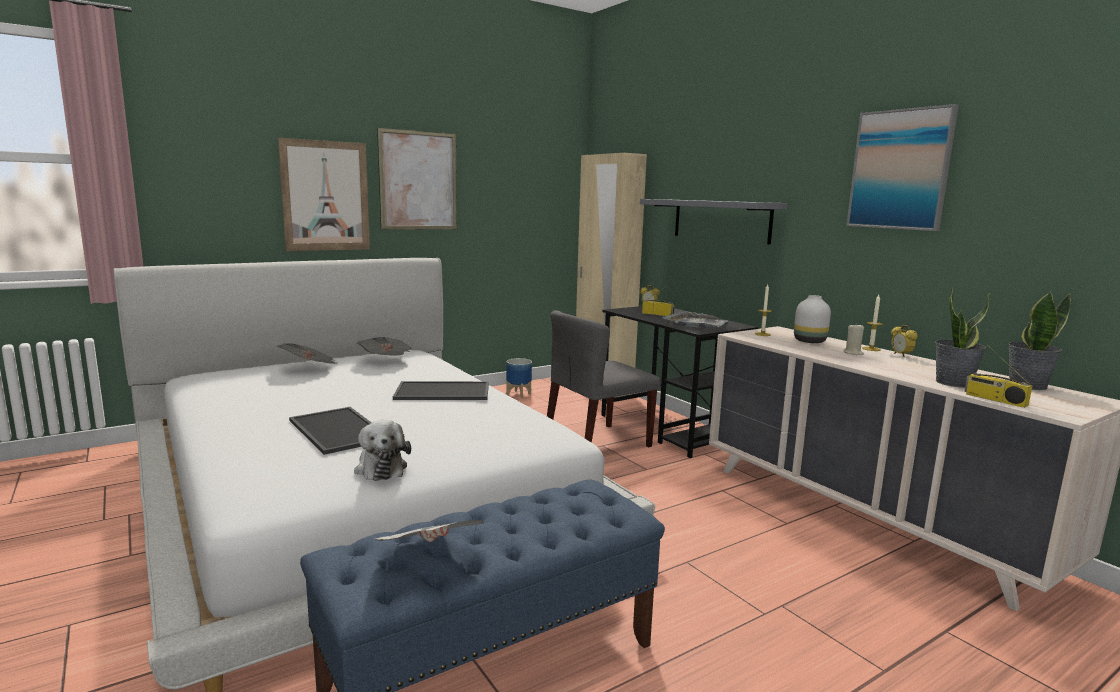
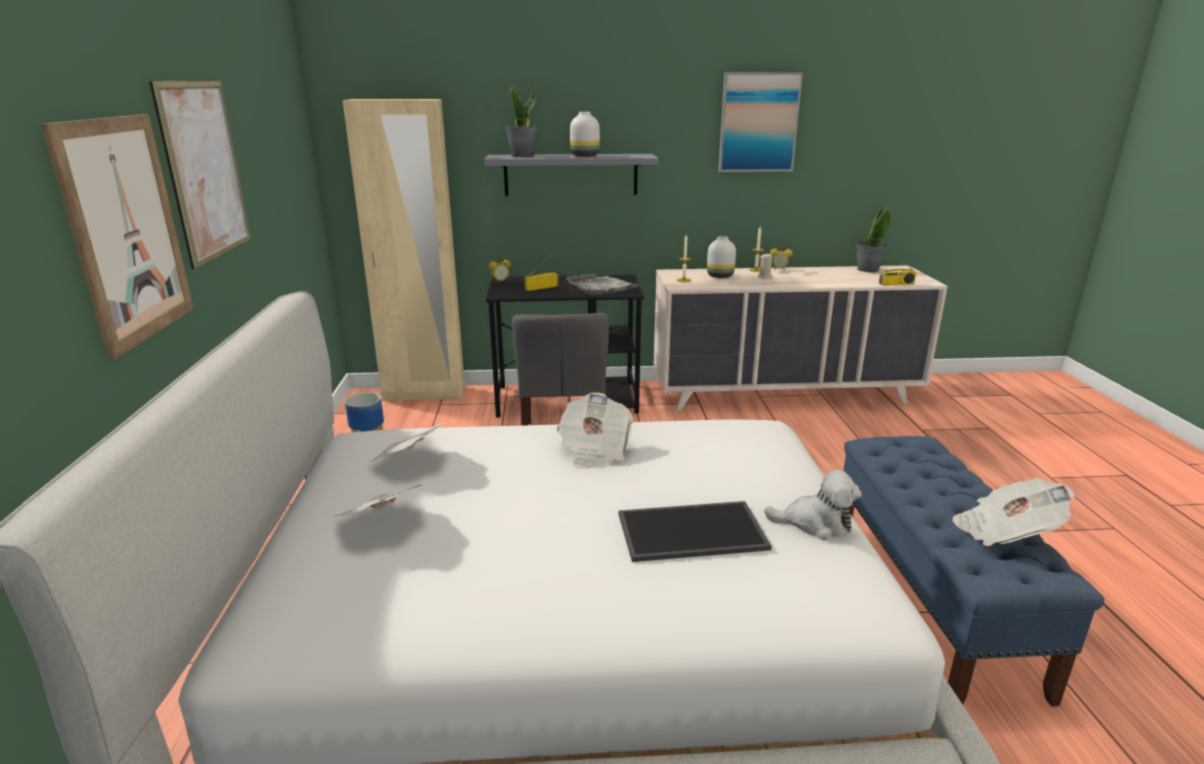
camera: 60 degrees left, 10 degrees up
tray [393,381,489,400] -> newspaper [557,392,634,469]
potted plant [935,286,990,388] -> potted plant moved to [505,82,537,157]
none -> white vase [570,112,600,157]

